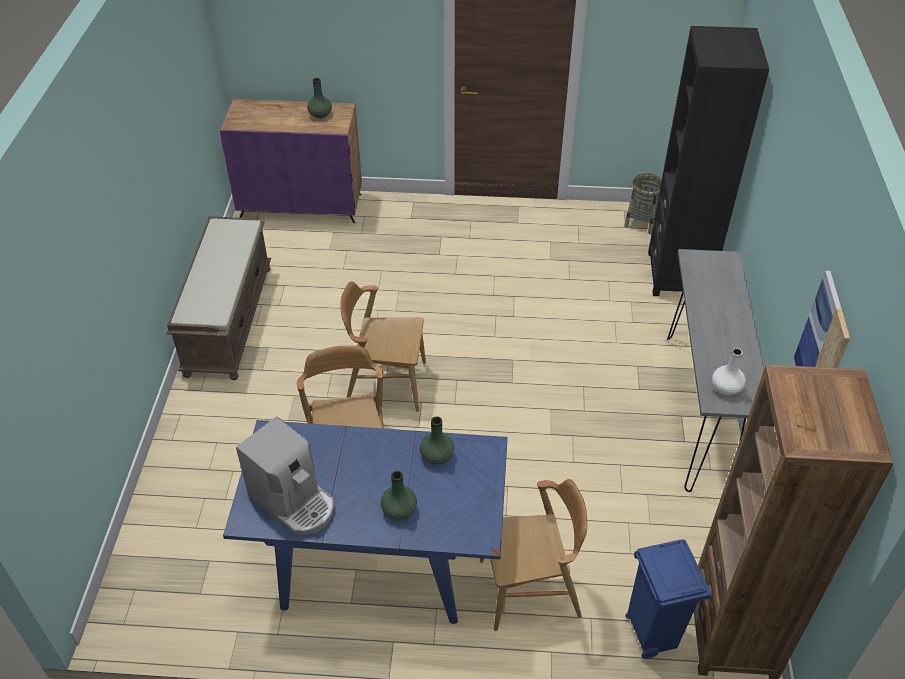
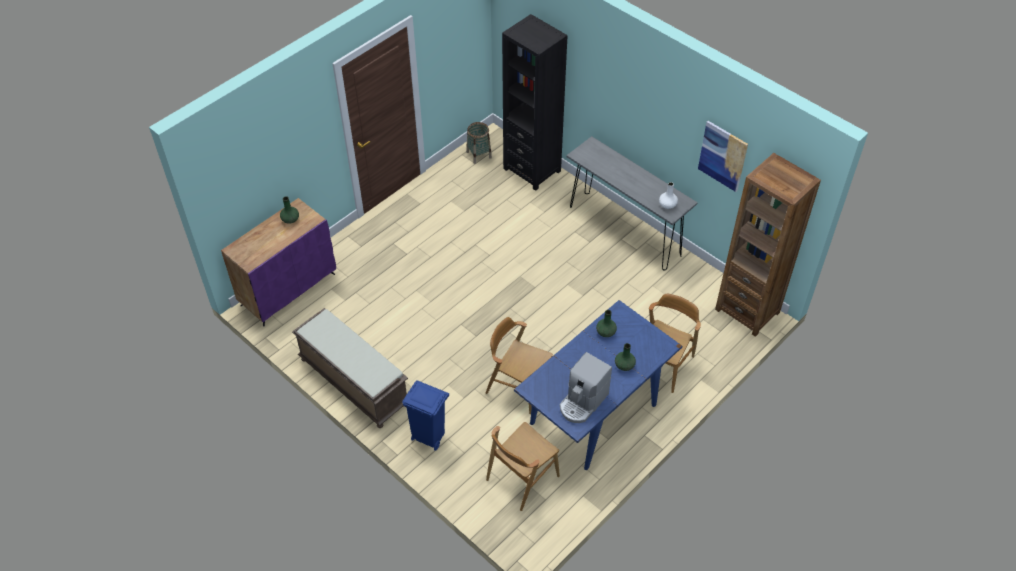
camera: 50 degrees left, 5 degrees up
coffee machine [236,417,334,535] -> coffee machine turned 135 degrees clockwise [560,352,612,423]
brown chair [340,281,426,412] -> brown chair moved to [486,422,560,511]
blue trash can [625,539,712,659] -> blue trash can moved to [402,380,449,451]

